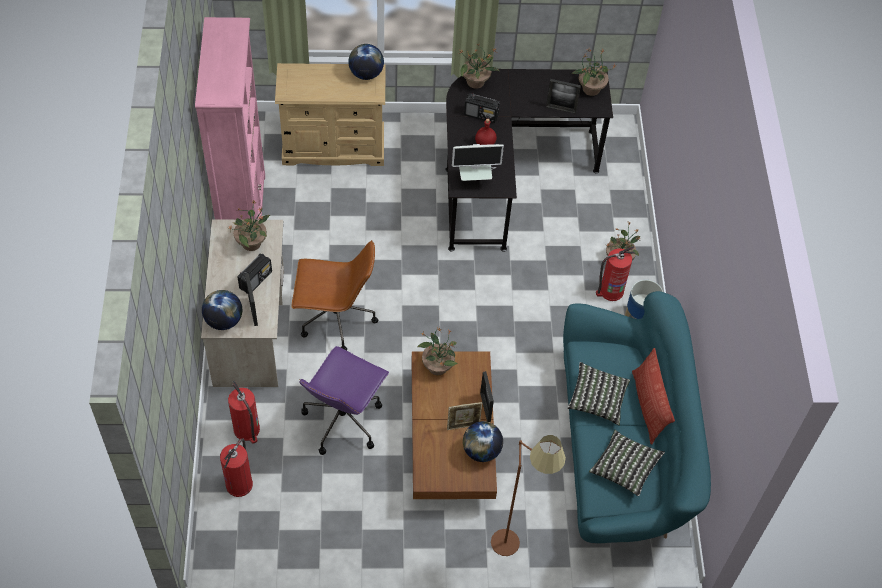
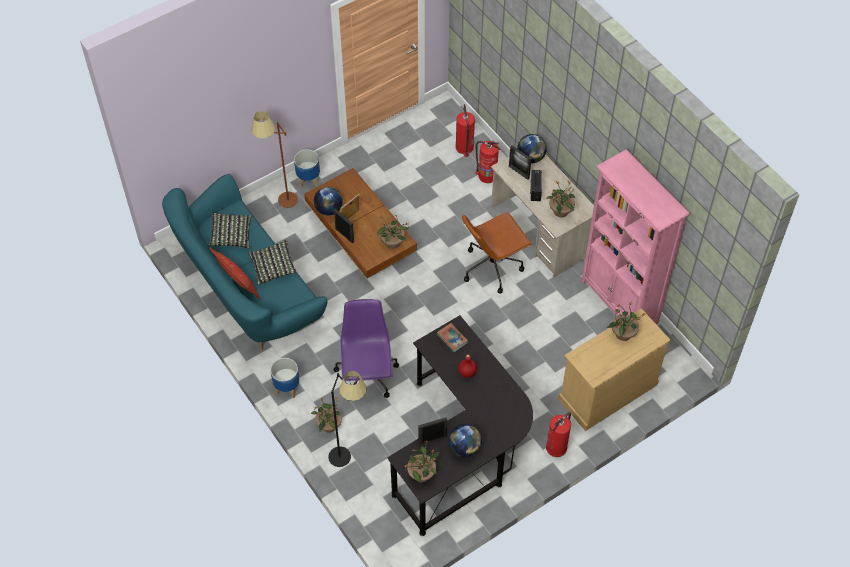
camera: 150 degrees right, 0 degrees up
purple office chair [299,346,389,455] -> purple office chair moved to [333,299,399,401]
globe [348,44,384,80] -> globe moved to [448,424,482,458]
monitor [452,144,504,181] -> book [437,323,469,352]
potted plant [458,44,499,89] -> potted plant moved to [607,302,645,341]
radio [464,93,500,123] -> none
fire extinguisher [596,246,635,301] -> fire extinguisher moved to [546,412,571,457]
none -> planter [294,149,320,188]
none -> black floor lamp [328,371,366,467]

